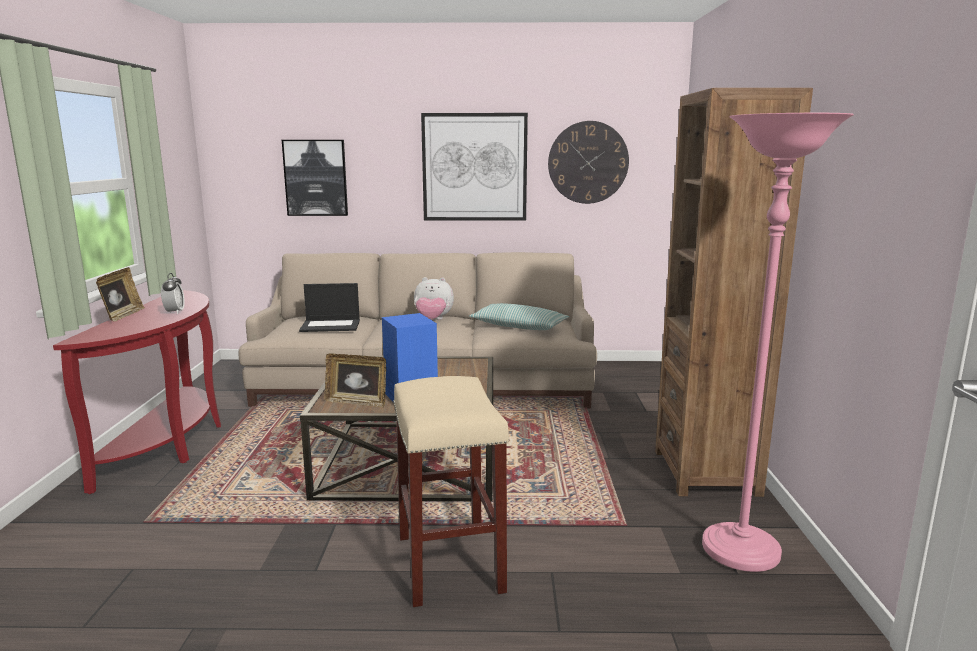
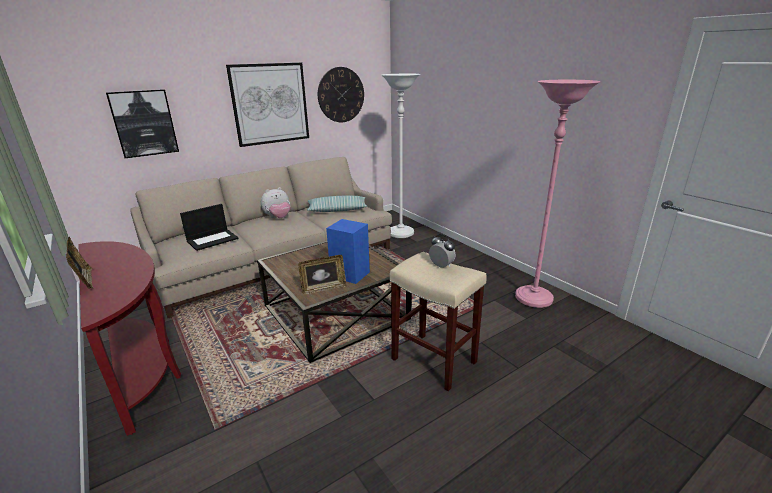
camera: 35 degrees left, 10 degrees up
alarm clock [161,273,185,314] -> alarm clock moved to [429,234,456,268]
brown bookcase [655,88,813,497] -> none
none -> white floor lamp [381,74,421,238]

